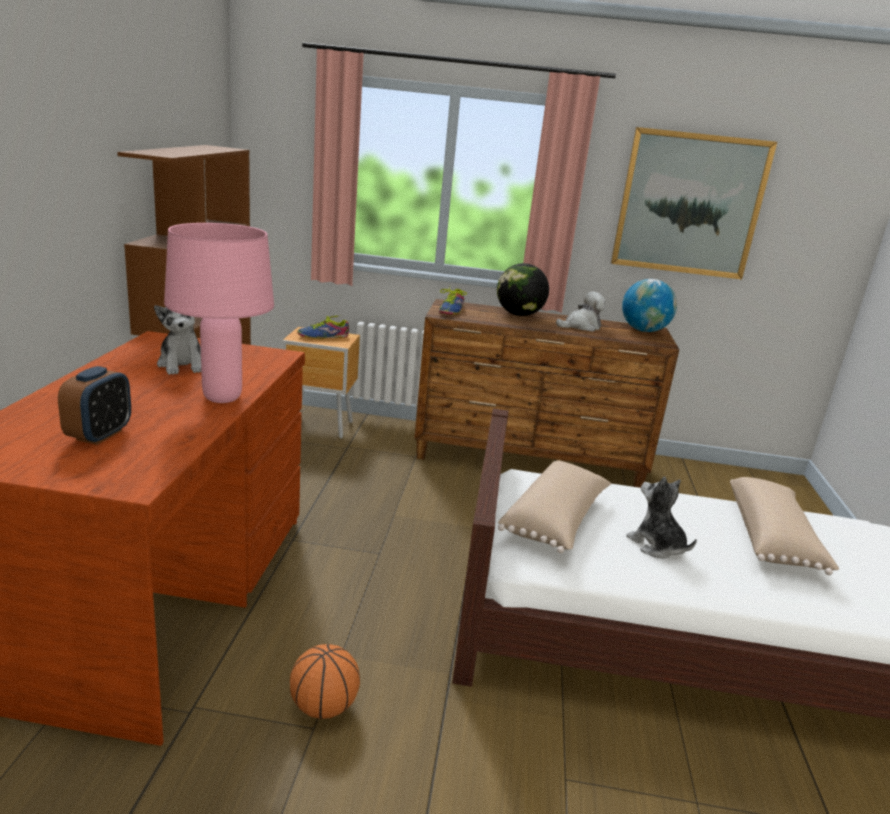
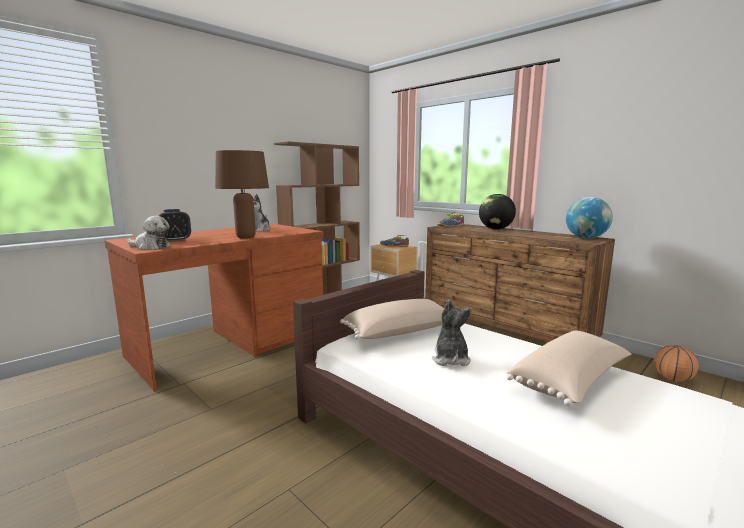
camera: 40 degrees right, 10 degrees down
pink table lamp [164,223,274,403] -> brown table lamp [215,150,269,239]
basketball [290,644,360,719] -> basketball moved to [654,345,699,382]
plush toy [556,292,606,332] -> plush toy moved to [127,216,171,250]
picture [611,127,777,279] -> none

